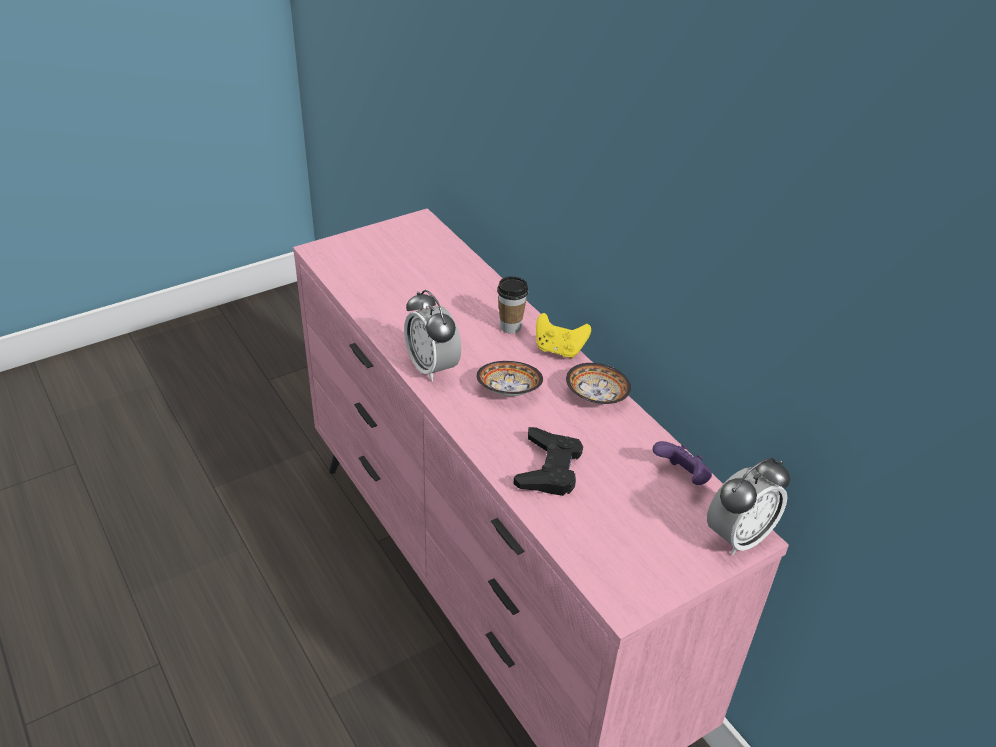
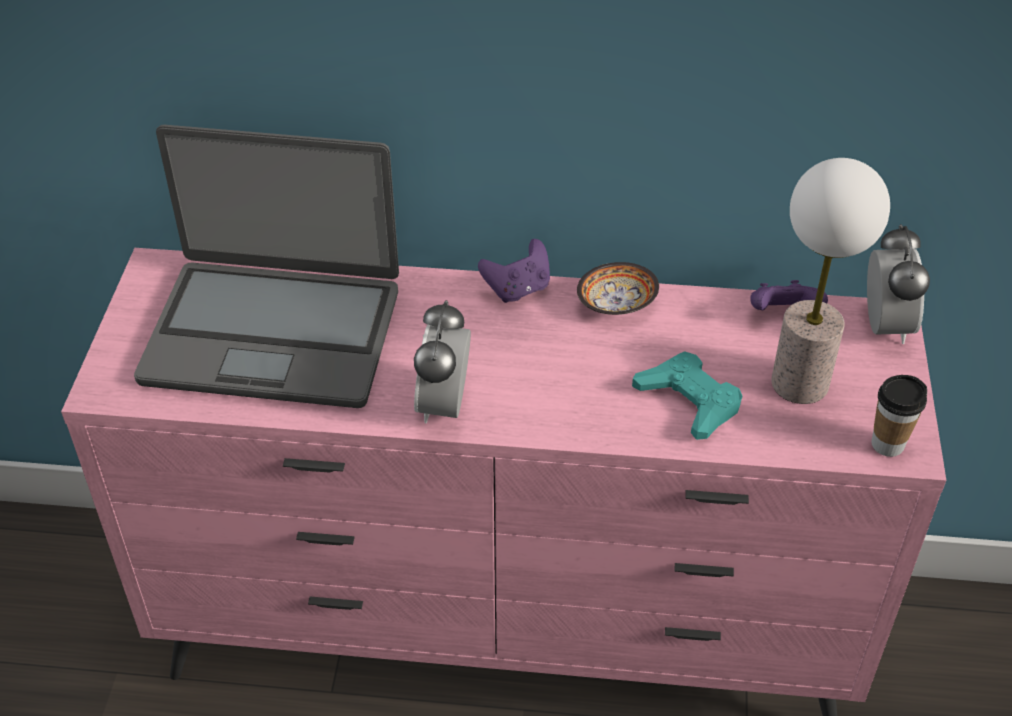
camera: 50 degrees left, 5 degrees up
alarm clock [404,290,461,382] -> alarm clock turned 90 degrees clockwise [414,300,471,424]
bowl [477,361,543,396] -> none
cup [497,276,528,334] -> cup moved to [872,375,927,457]
black game controller [514,427,583,496] -> turquoise game controller [632,351,742,440]
yellow game controller [536,313,591,358] -> purple game controller [478,239,550,303]
none -> laptop [134,125,399,408]
none -> table lamp [771,158,890,404]

